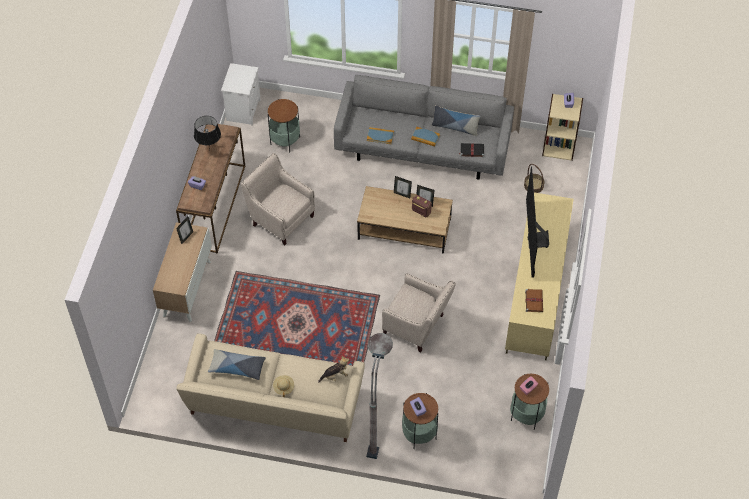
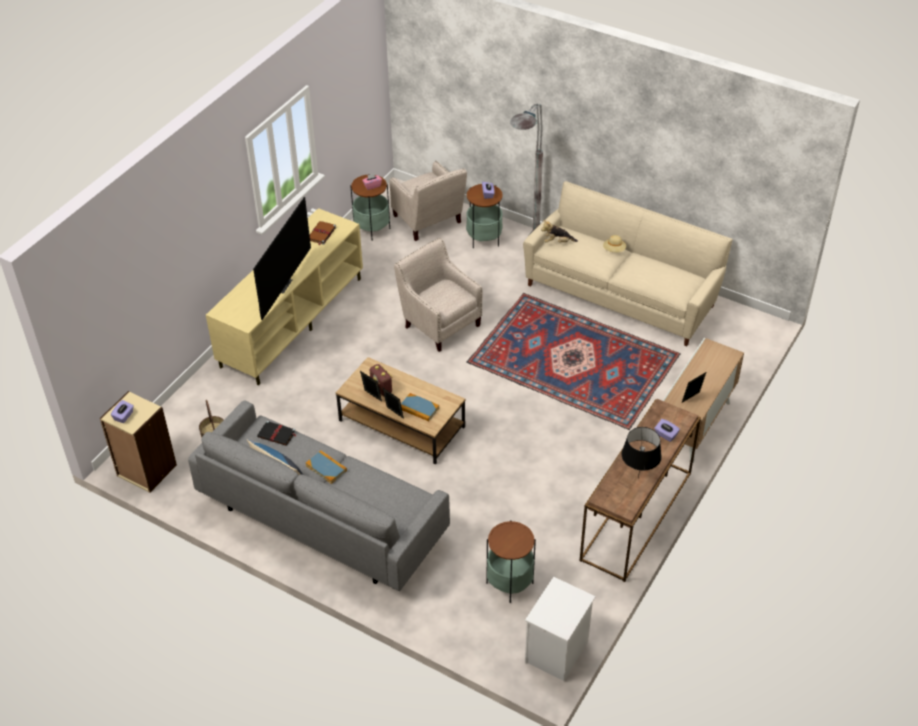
camera: 160 degrees left, 10 degrees down
pillow [208,349,266,380] -> none
beige armchair [241,153,315,245] -> beige armchair moved to [389,161,467,241]
book [367,127,394,144] -> book moved to [401,393,439,421]

